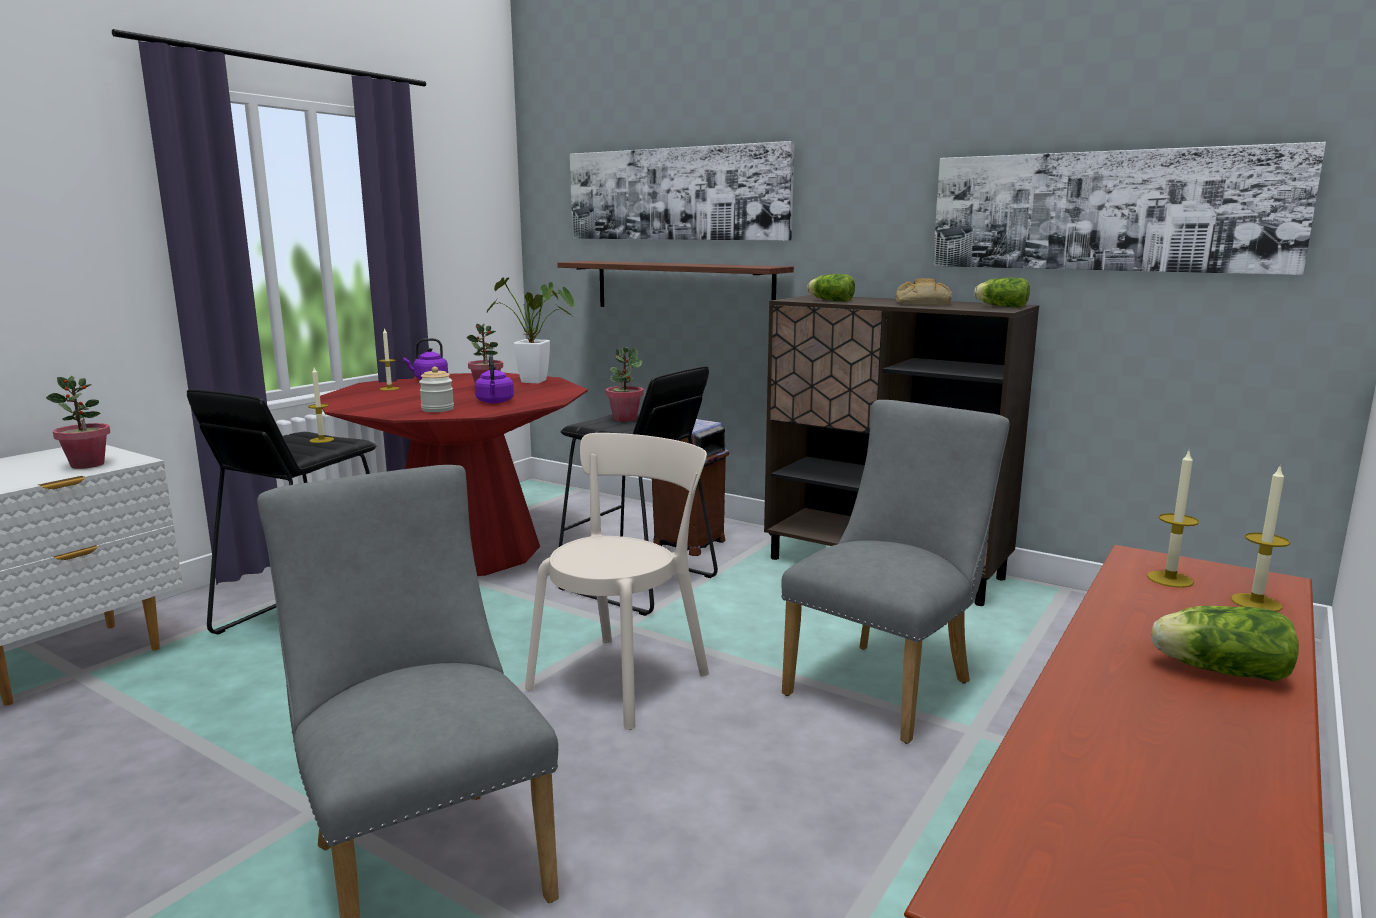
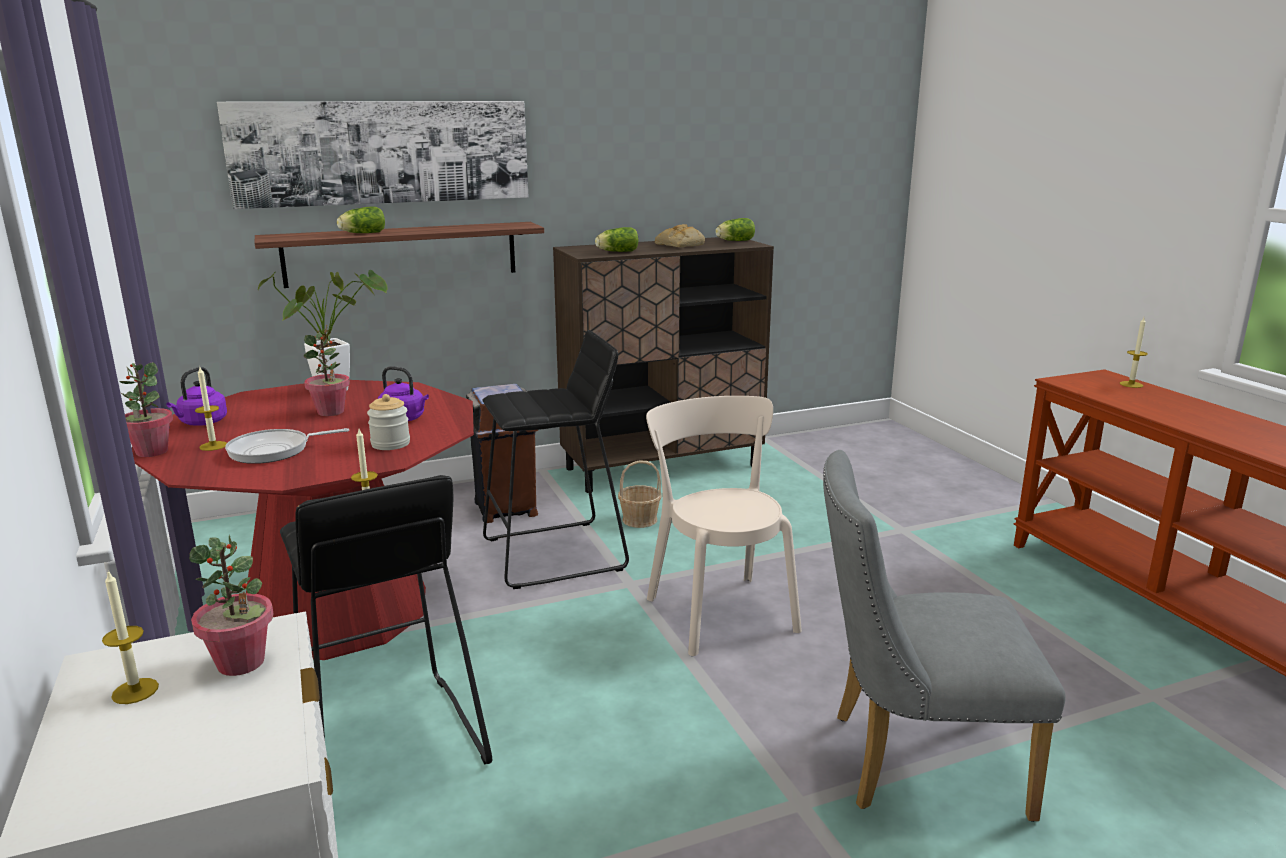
camera: 55 degrees left, 5 degrees up
potted plant [606,347,644,422] -> potted plant moved to [119,362,173,457]
grey chair [781,400,1009,744] -> none
picture [933,142,1326,275] -> none
candle [1147,451,1199,588] -> candle moved to [102,570,159,704]
lettuce [1152,606,1299,681] -> lettuce moved to [337,207,385,233]
none -> frying pan [225,428,349,464]
none -> basket [618,460,661,528]

